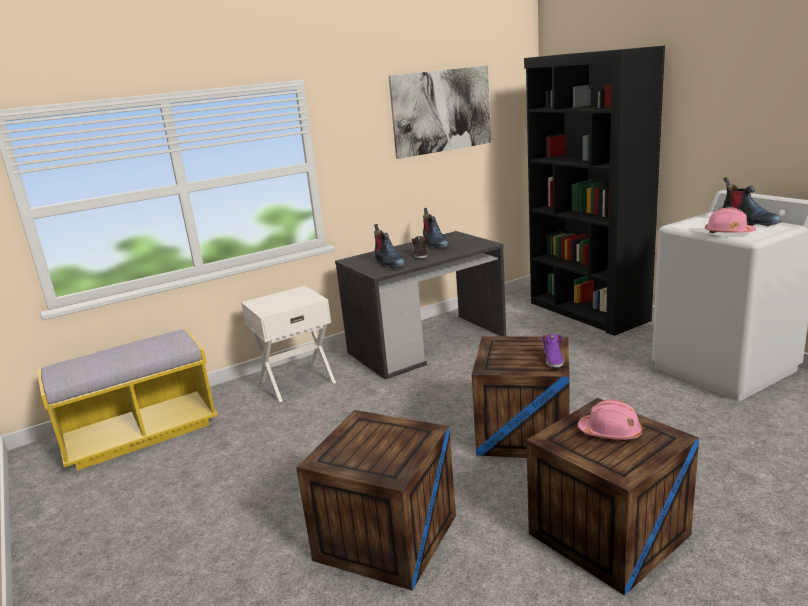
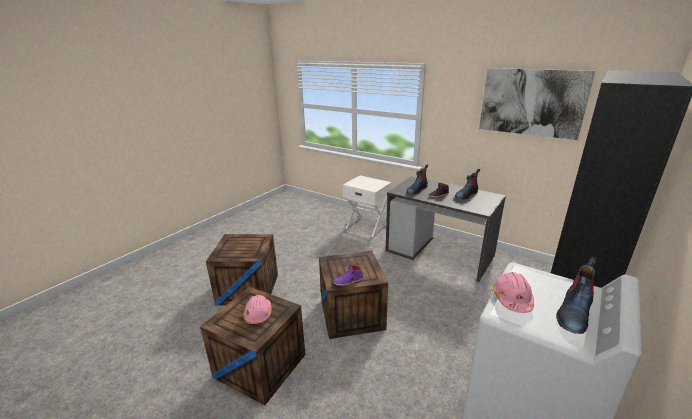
camera: 65 degrees right, 5 degrees up
yellow bench [37,329,218,470] -> none

